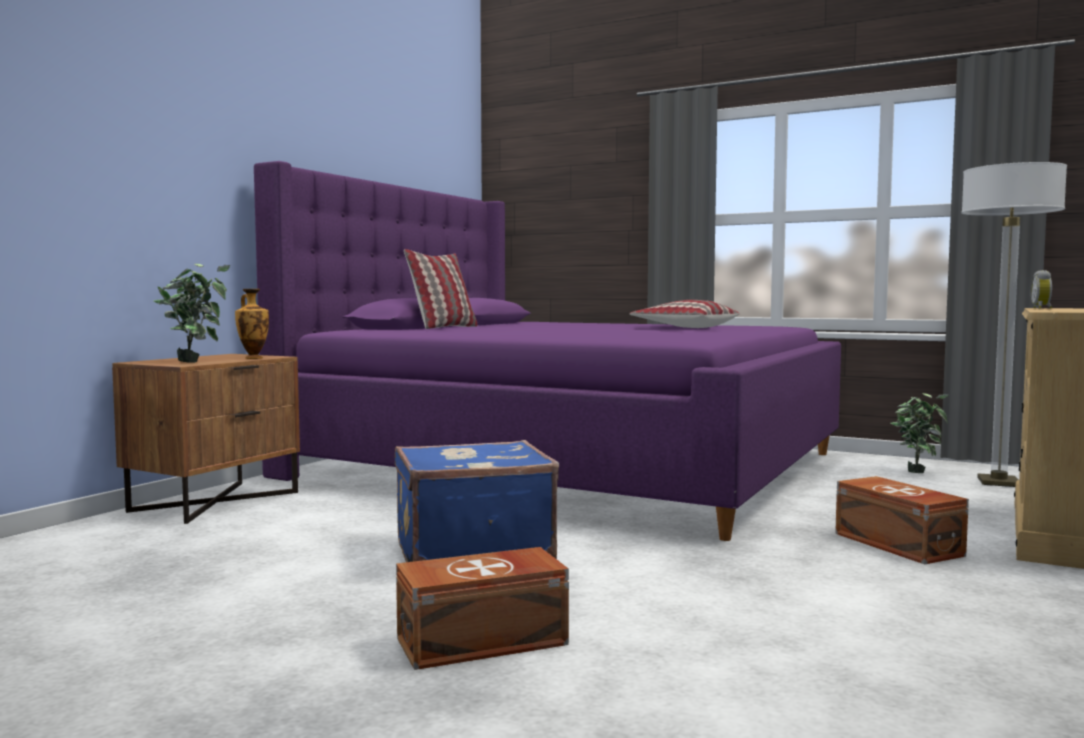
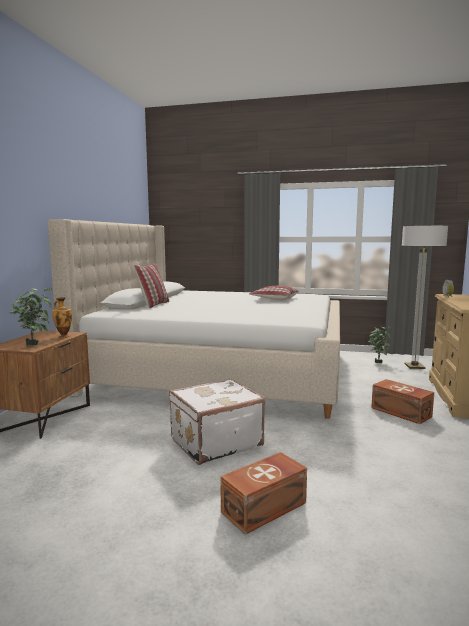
camera: 15 degrees left, 5 degrees up
purple bed [254,161,841,541] -> beige bed [48,219,340,419]
blue suitcase [395,440,559,562] -> white suitcase [169,378,266,465]

